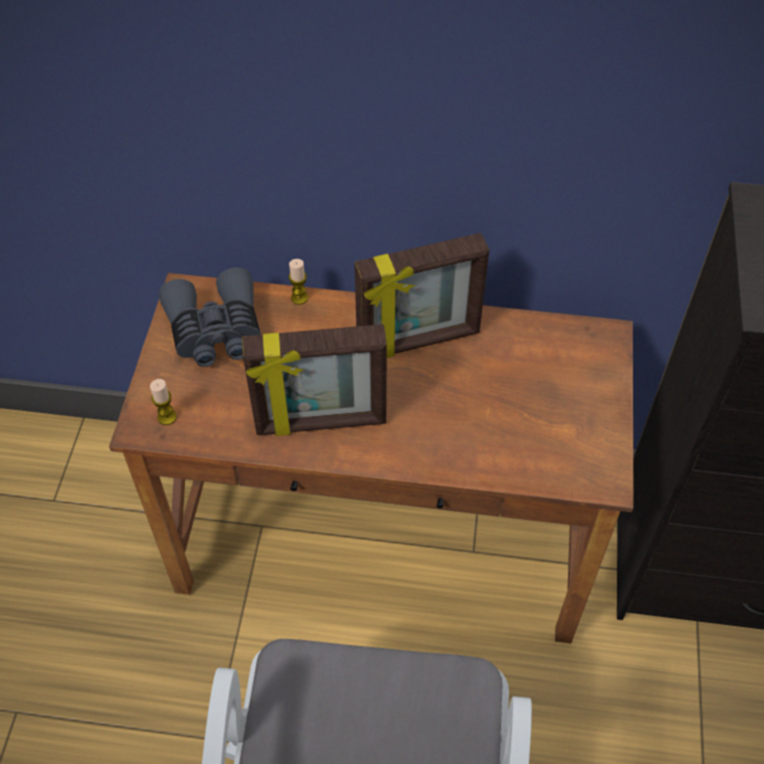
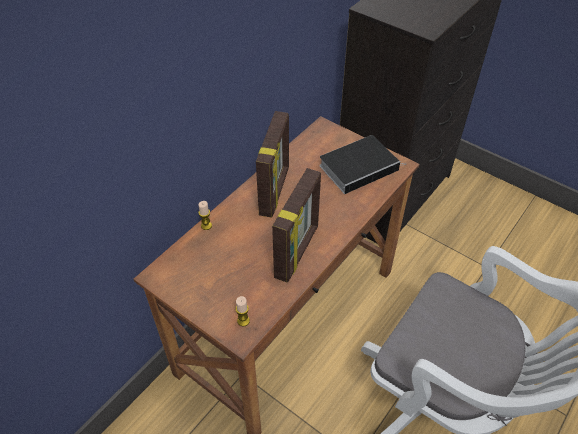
camera: 60 degrees left, 5 degrees down
grey binoculars [159,267,260,367] -> none
none -> book [319,135,406,194]

